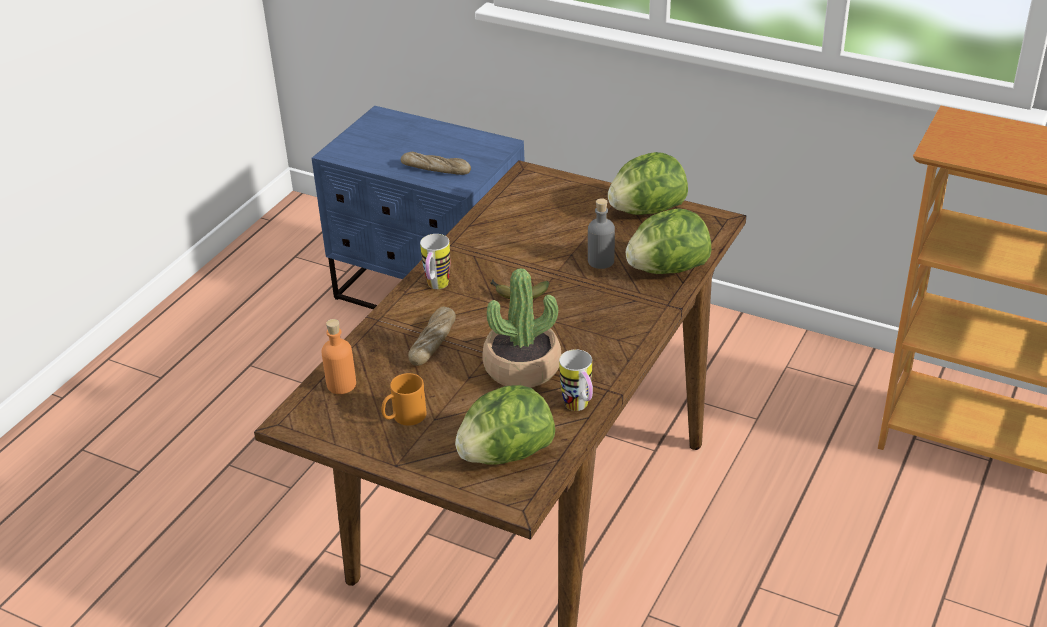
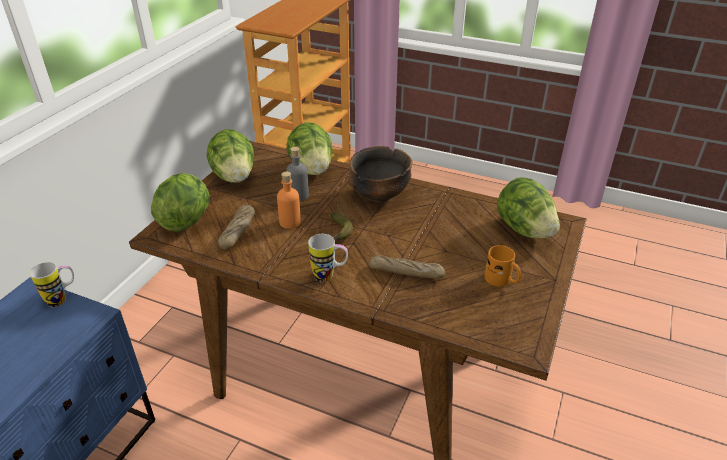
camera: 95 degrees left, 0 degrees up
orange bottle [321,319,356,394] -> orange bottle moved to [277,172,301,229]
bread [401,152,471,175] -> bread moved to [218,205,255,249]
potted plant [482,268,561,388] -> none
mug [559,349,593,411] -> mug moved to [30,262,74,307]
none -> lettuce [151,173,210,232]
none -> bowl [349,146,413,202]

